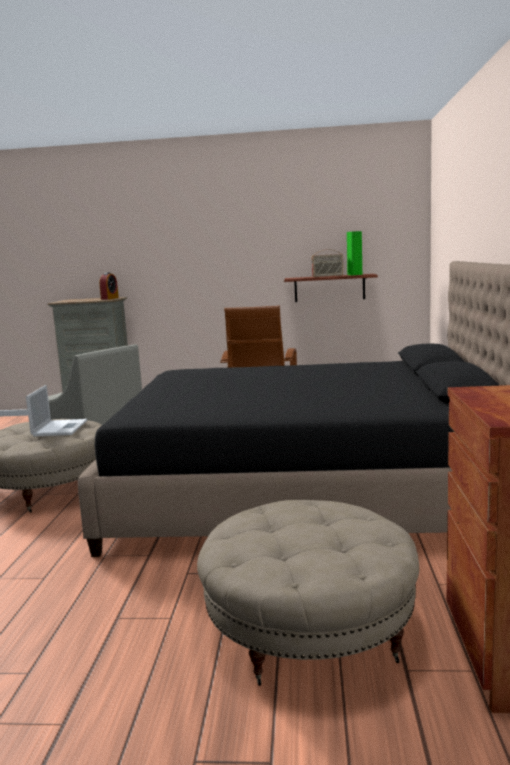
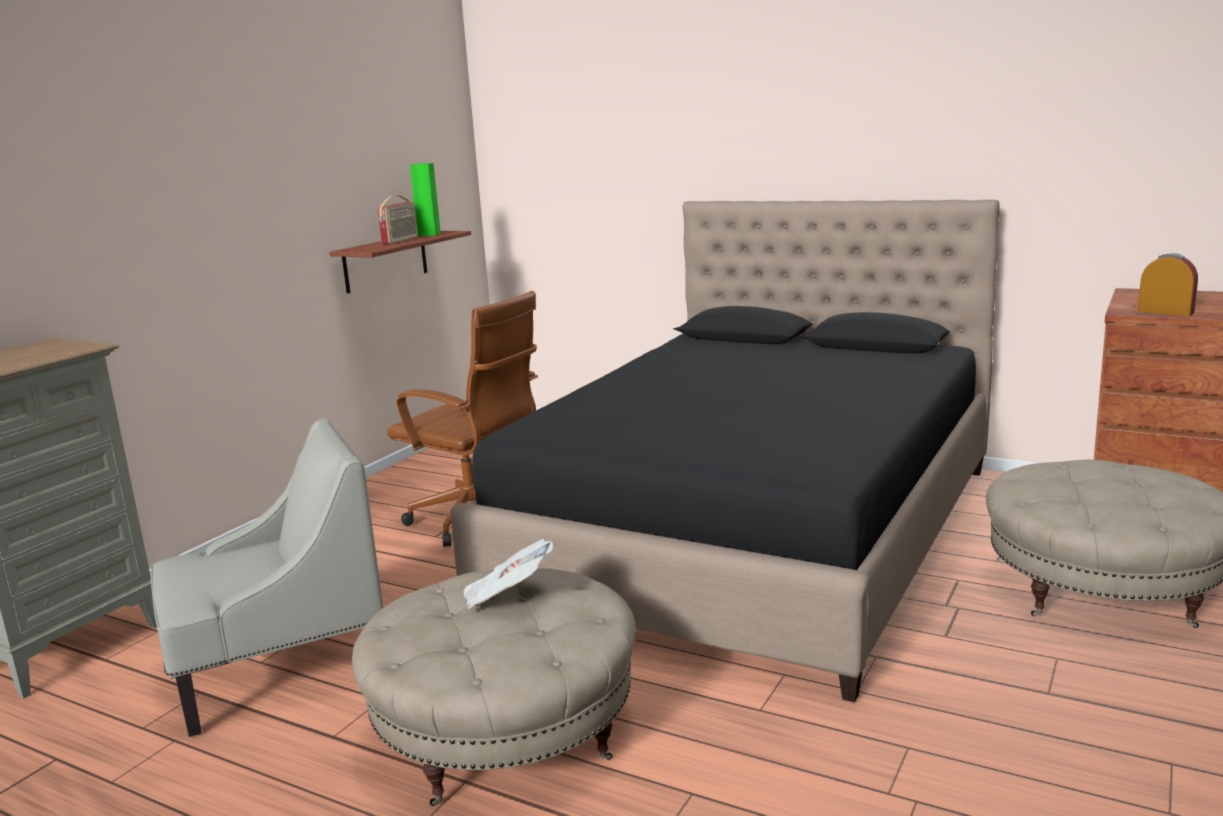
camera: 65 degrees left, 5 degrees up
laptop [26,385,87,437] -> newspaper [463,539,553,609]
alarm clock [99,272,119,300] -> alarm clock moved to [1138,253,1198,316]

